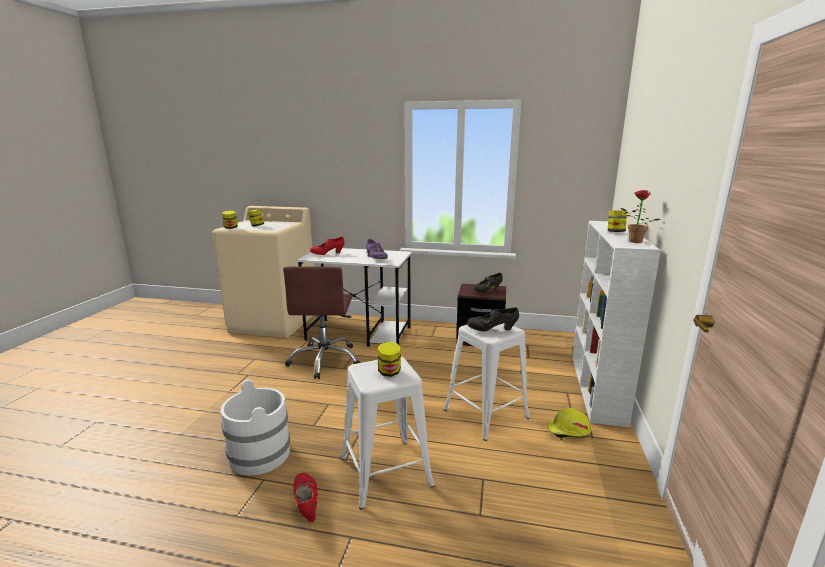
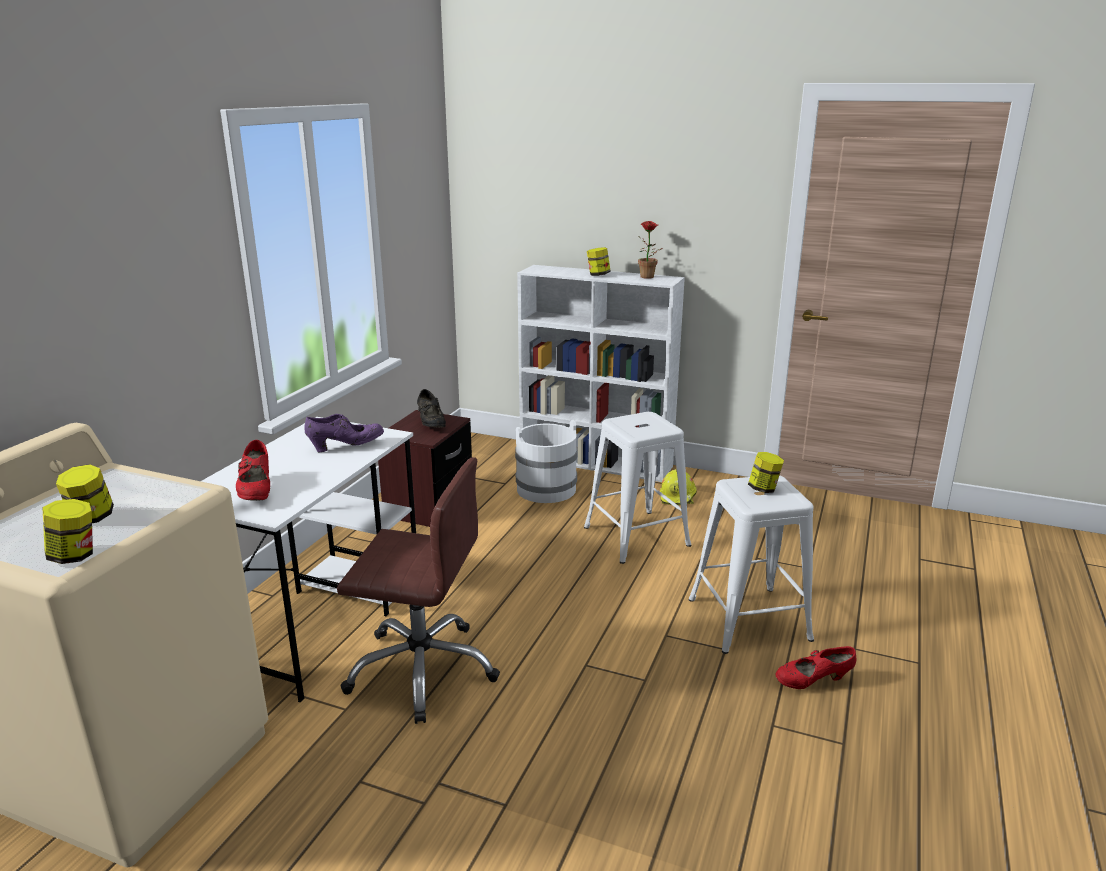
camera: 80 degrees left, 5 degrees up
white bucket [221,379,290,475] -> white bucket moved to [515,420,578,503]
black shoe [467,307,519,332] -> none

